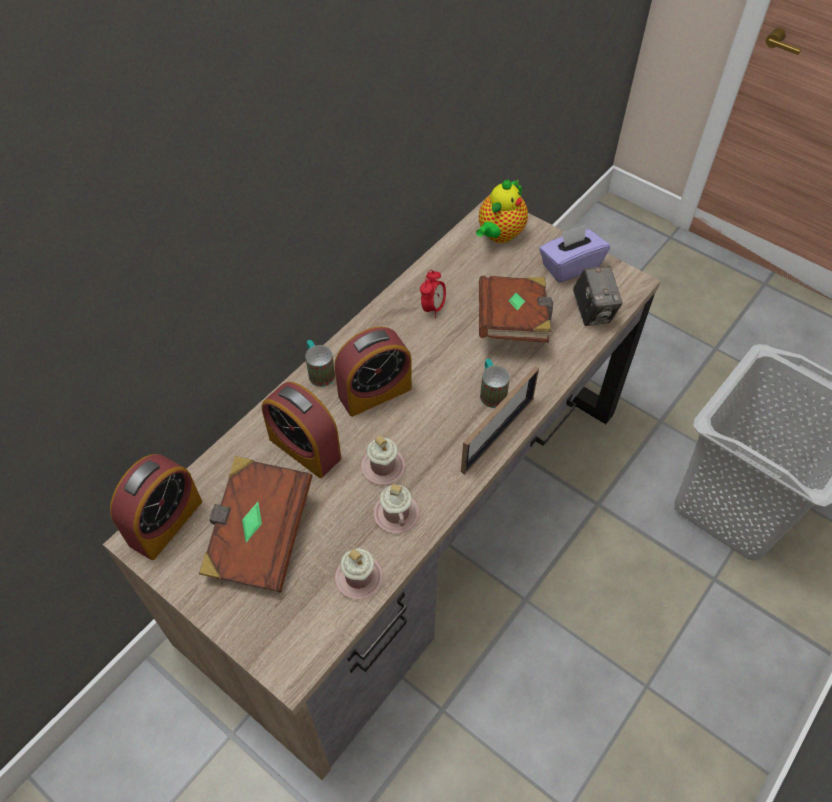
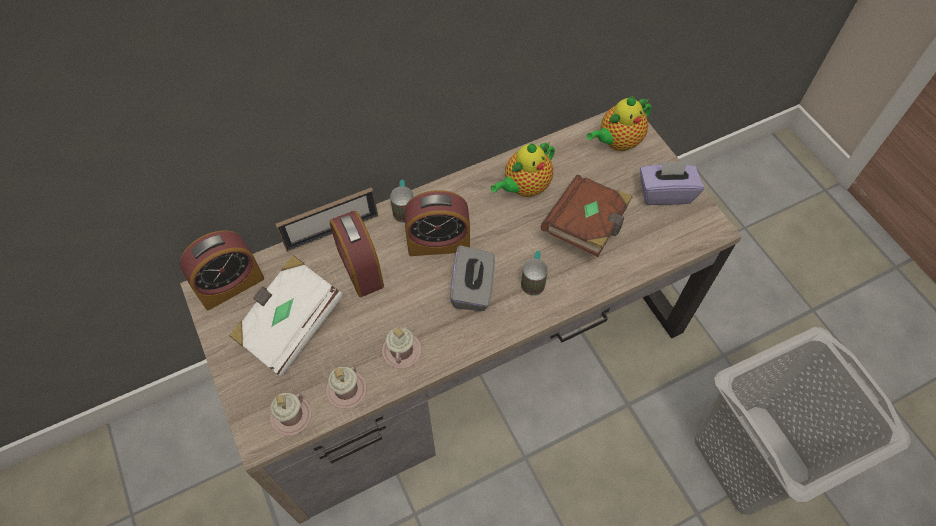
camera: 25 degrees right, 5 degrees up
brown book [199,456,312,593] -> white book [230,255,344,376]
pink mug [361,435,405,485] -> pink mug moved to [269,393,312,436]
alarm clock [420,269,446,318] -> teapot [491,142,555,197]
picture frame [461,366,539,475] -> picture frame moved to [276,187,378,252]
camera [573,266,623,326] -> none
none -> grey tissue box [450,245,495,311]

